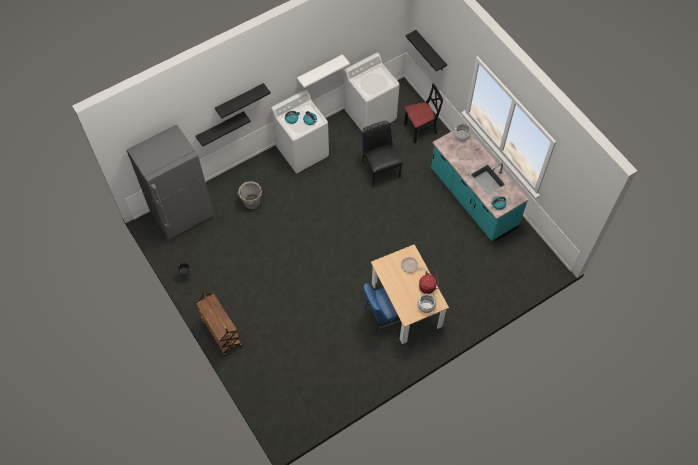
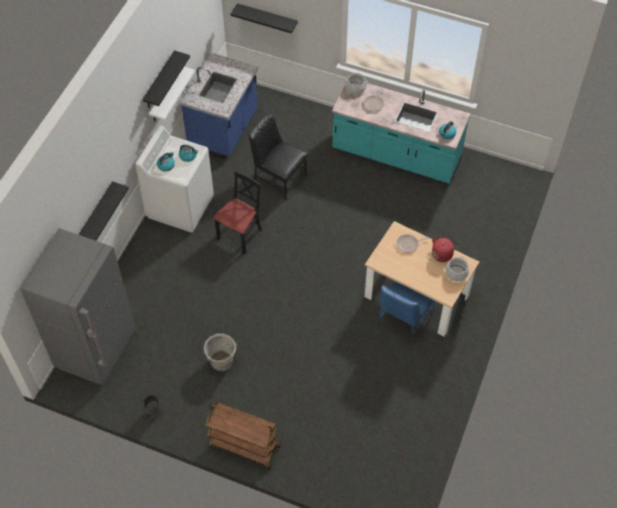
camera: 35 degrees left, 5 degrees down
black shelf [215,83,271,119] -> black shelf moved to [142,50,190,108]
grey bucket [237,181,262,209] -> grey bucket moved to [204,334,237,372]
white washing machine [344,52,400,132] -> blue counter [181,53,258,159]
black chair [404,83,443,143] -> black chair moved to [213,171,262,255]

